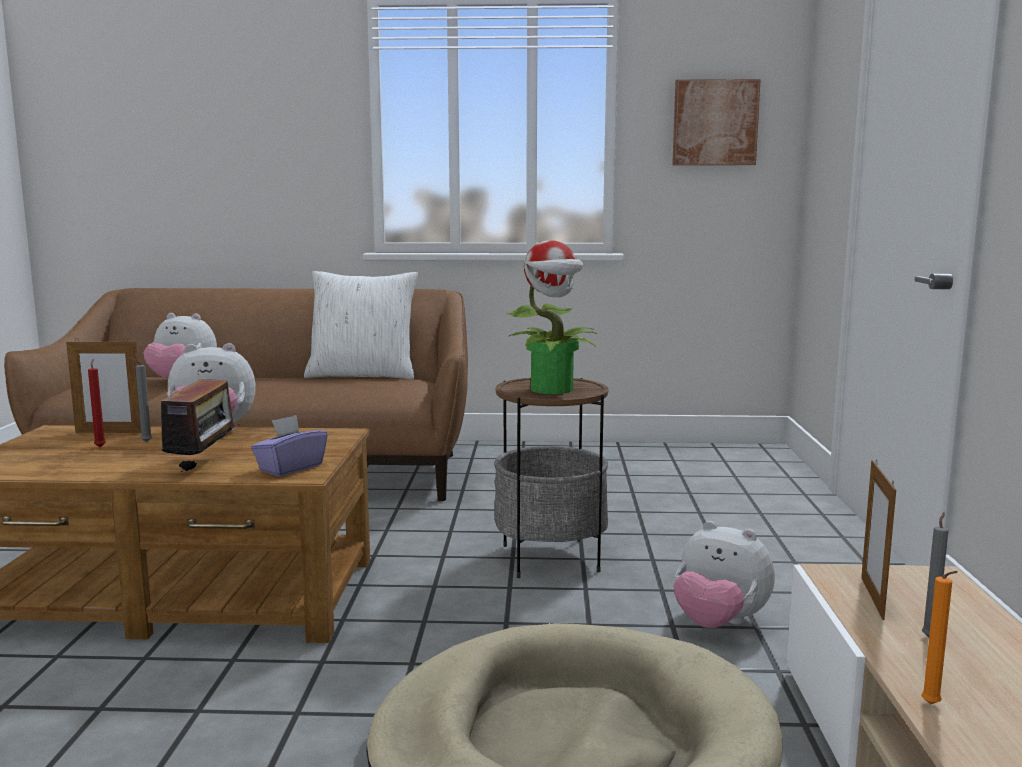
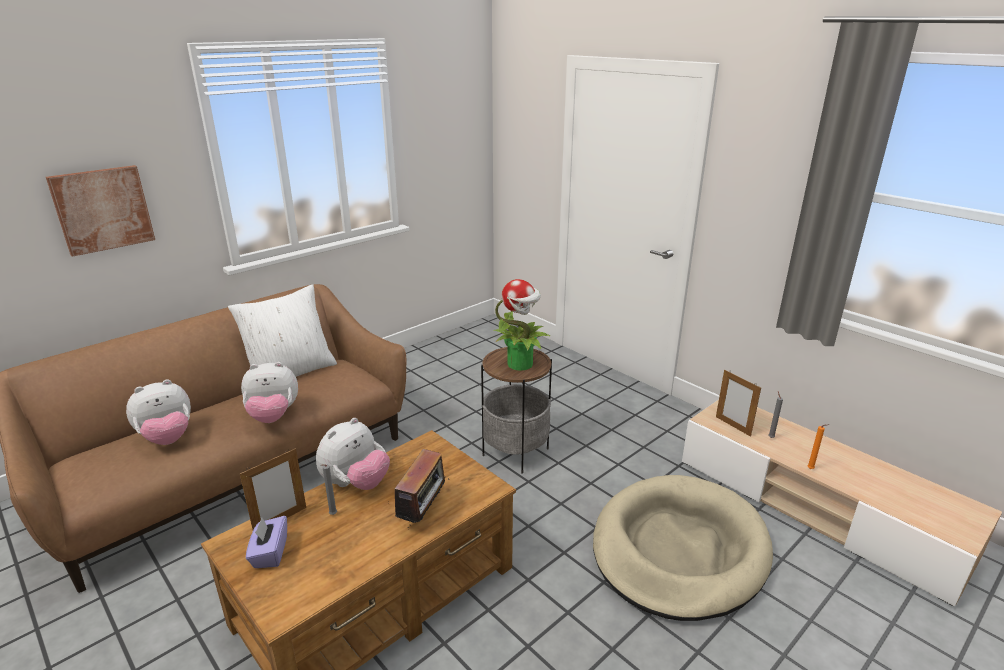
camera: 45 degrees left, 15 degrees up
red candle [88,359,106,447] -> none
radio [151,370,240,472] -> radio turned 60 degrees clockwise [395,449,449,528]
purple tissue box [251,415,328,476] -> purple tissue box moved to [246,516,287,568]
picture [672,79,761,165] -> picture moved to [46,165,155,257]
plush toy [673,521,775,628] -> plush toy moved to [241,362,298,423]

